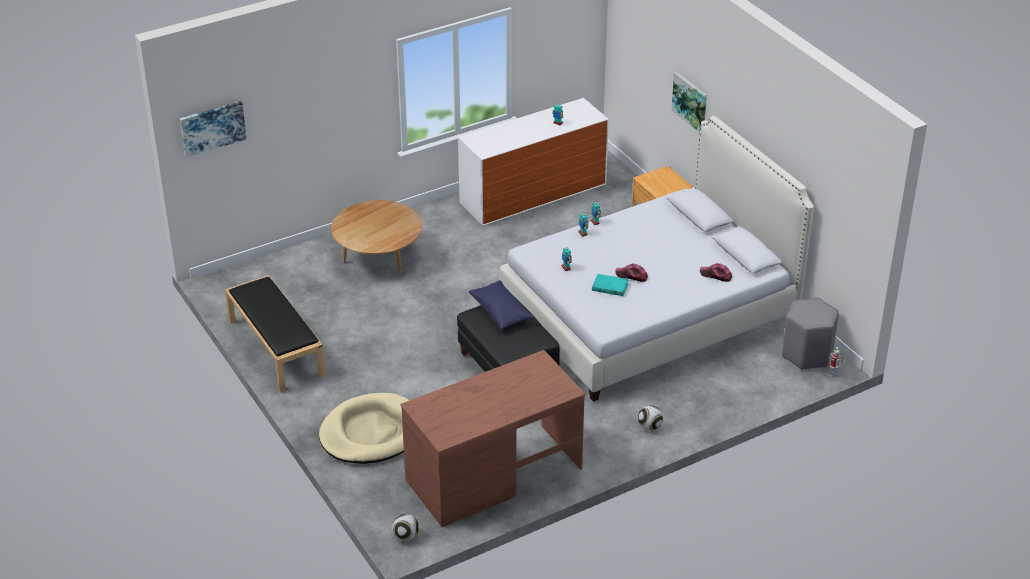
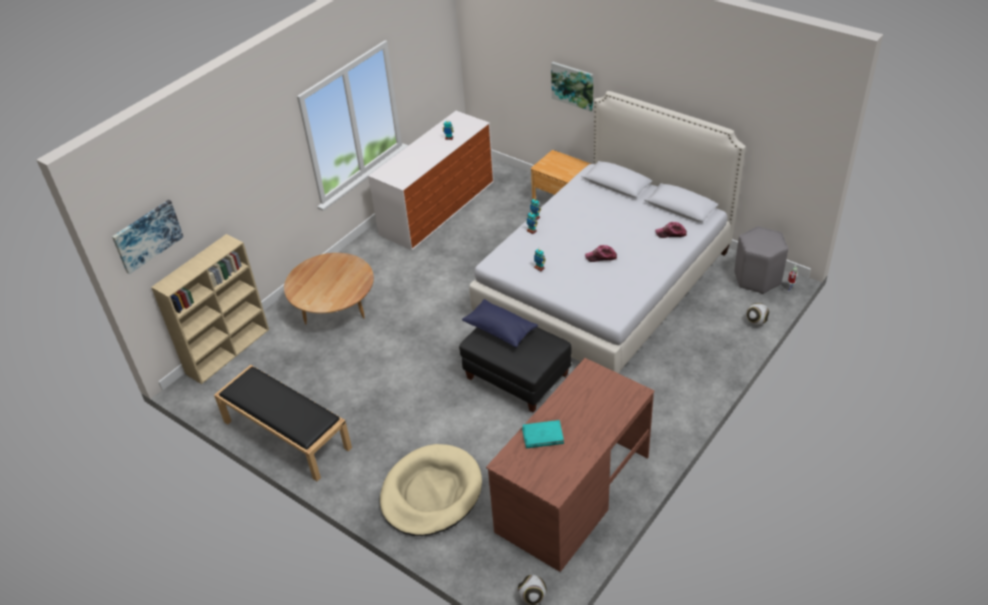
camera: 20 degrees left, 5 degrees up
turquoise book [592,274,629,296] -> turquoise book moved to [522,420,564,448]
football [638,405,663,430] -> football moved to [746,303,770,325]
none -> beige bookcase [151,234,269,384]

